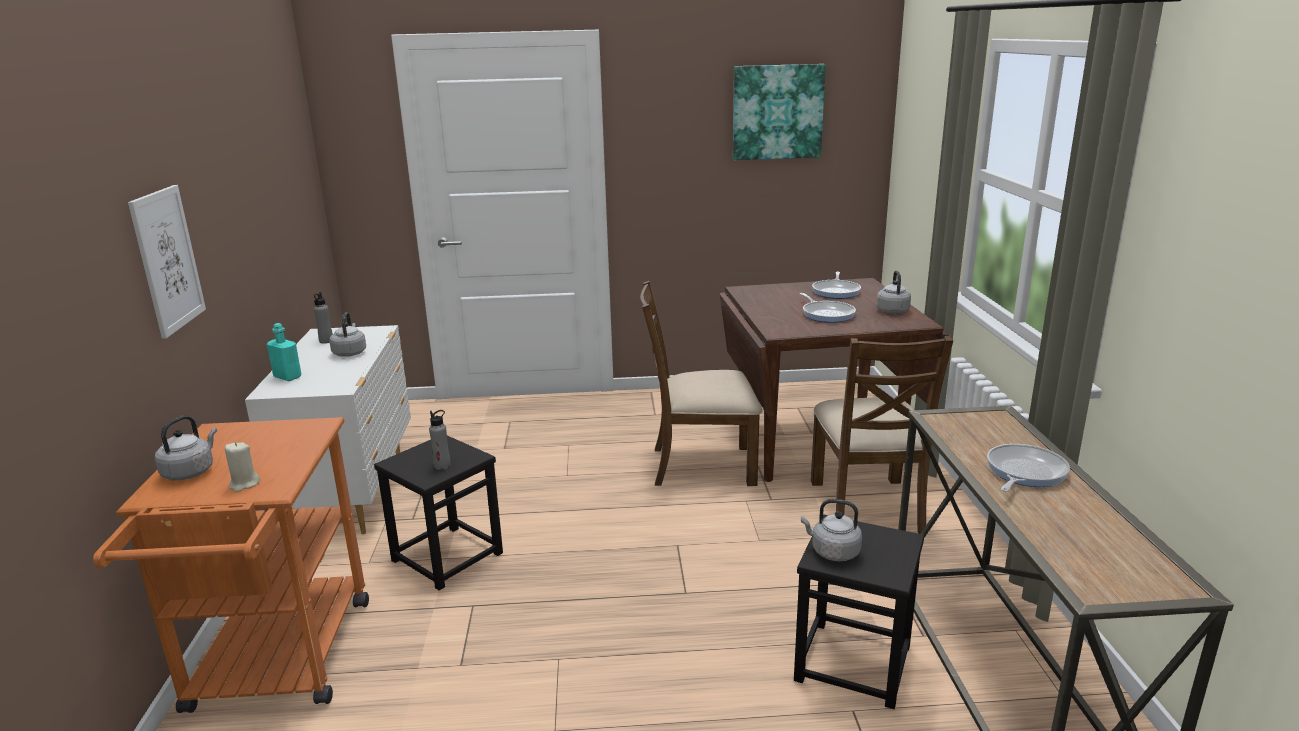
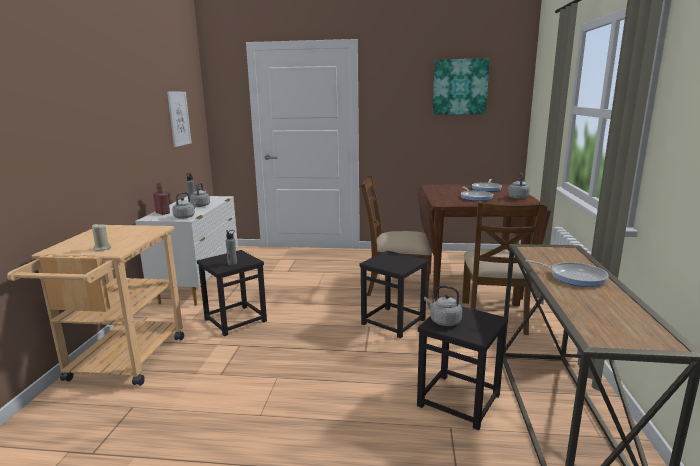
camera: 10 degrees right, 5 degrees down
orange cart [93,417,369,713] -> beige cart [7,225,184,386]
picture [128,185,206,339] -> picture moved to [167,92,192,147]
grey kettle [155,415,217,481] -> grey kettle moved to [172,192,198,219]
turquoise bottle [267,323,302,381] -> red bottle [153,182,170,215]
frying pan [987,444,1070,492] -> frying pan turned 75 degrees clockwise [525,260,609,287]
none -> black stool [360,251,429,338]

